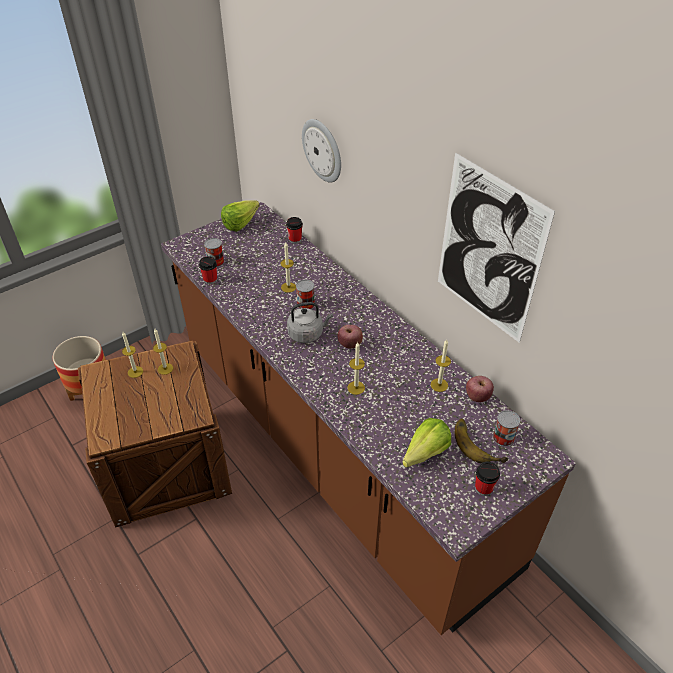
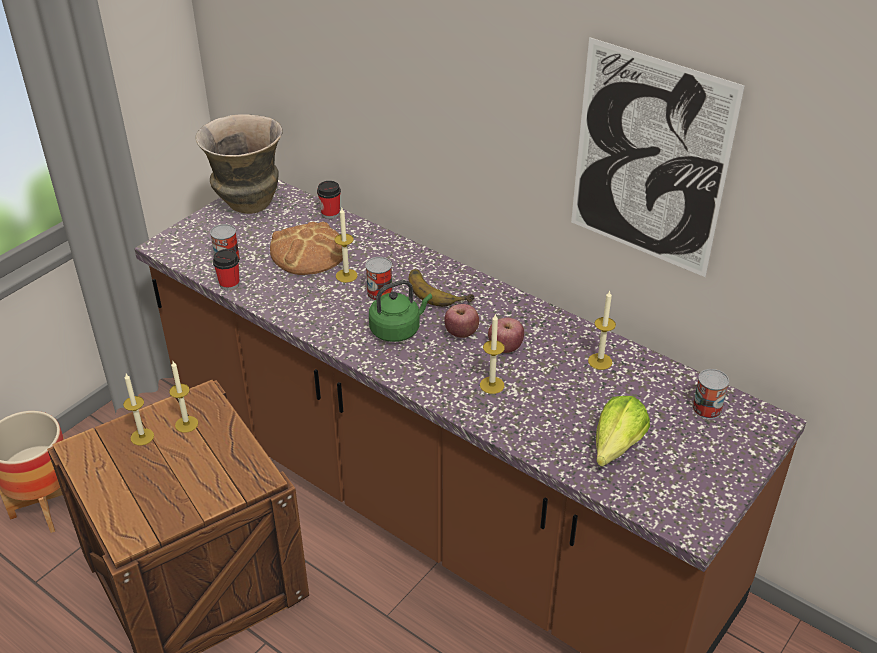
camera: 15 degrees left, 5 degrees down
lettuce [221,200,260,232] -> vase [195,114,283,214]
grey kettle [287,302,333,343] -> green kettle [369,280,432,342]
wall clock [302,119,341,182] -> none
banana [454,418,508,463] -> banana moved to [409,269,475,307]
apple [466,376,494,402] -> apple moved to [488,318,524,353]
cup [475,462,500,496] -> none
none -> bread [270,222,343,275]

